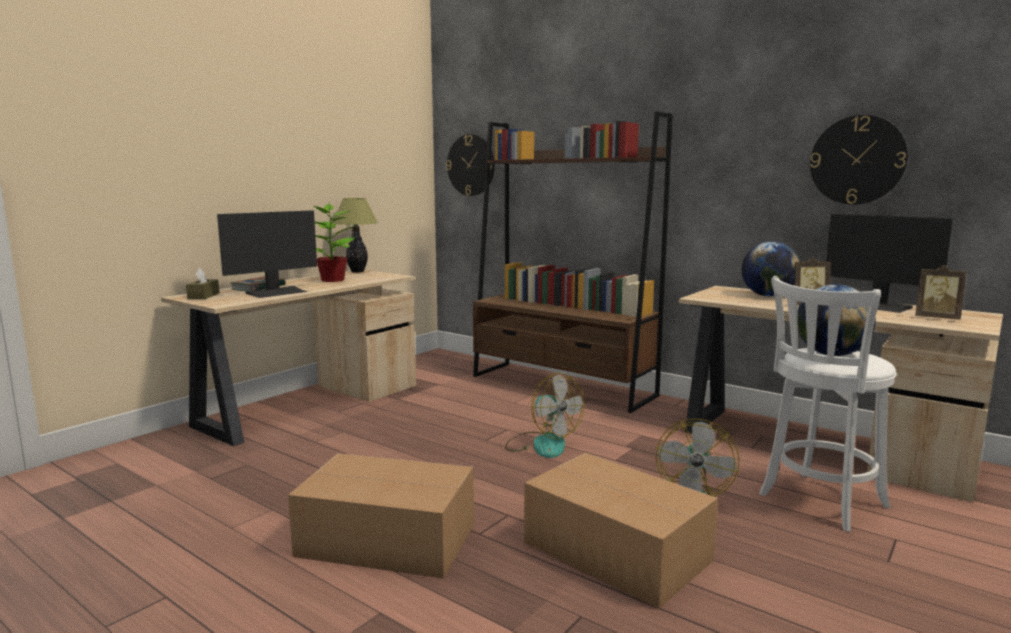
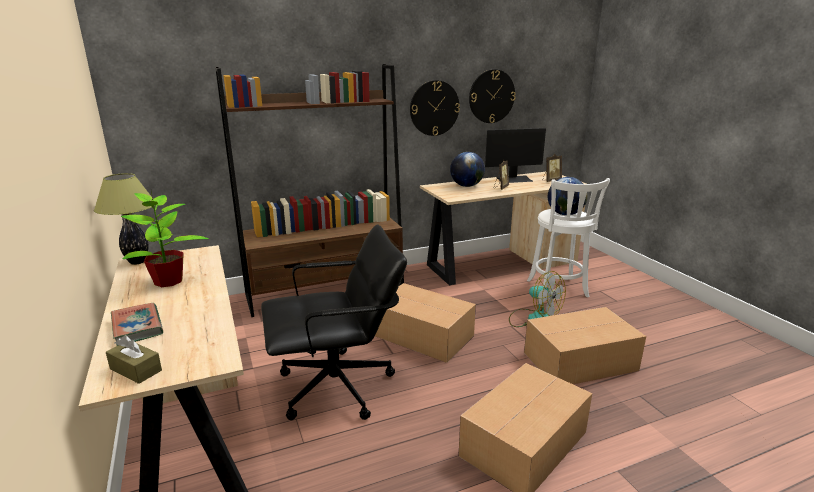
camera: 60 degrees left, 10 degrees up
monitor [217,210,317,298] -> none
wall clock [446,134,495,196] -> wall clock moved to [410,80,460,136]
fan [505,373,585,458] -> cardboard box [375,283,476,363]
none -> black office chair [261,225,407,420]

